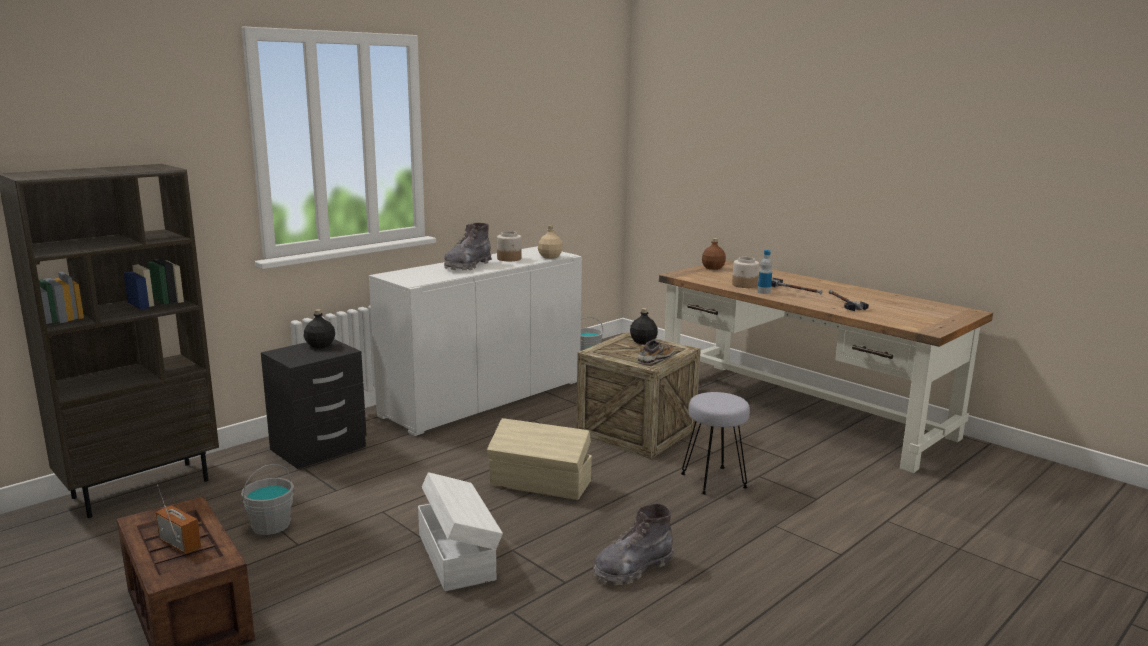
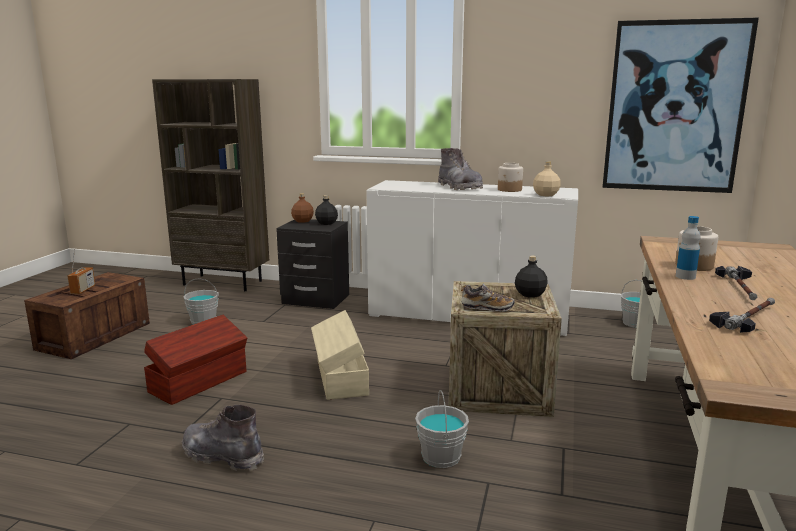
camera: 60 degrees right, 0 degrees up
white storage box [418,472,503,591] -> brown storage box [144,315,247,405]
grey boot [444,223,492,270] -> grey boot turned 120 degrees counterclockwise [438,148,483,190]
grey stool [681,392,750,495] -> grey bucket [415,390,469,468]
brown bottle [702,238,726,270] -> brown bottle moved to [291,193,314,223]
none -> picture [602,18,759,193]

